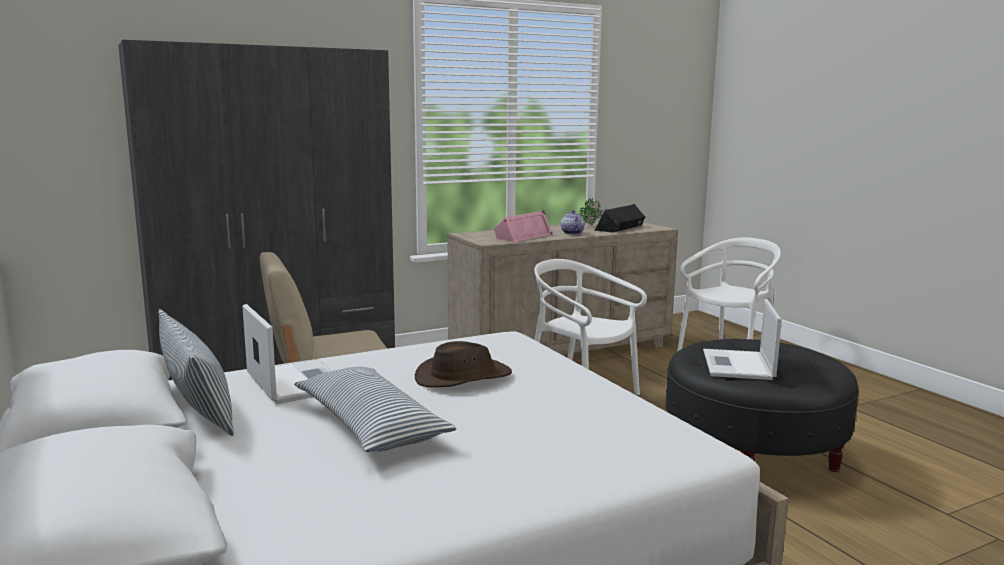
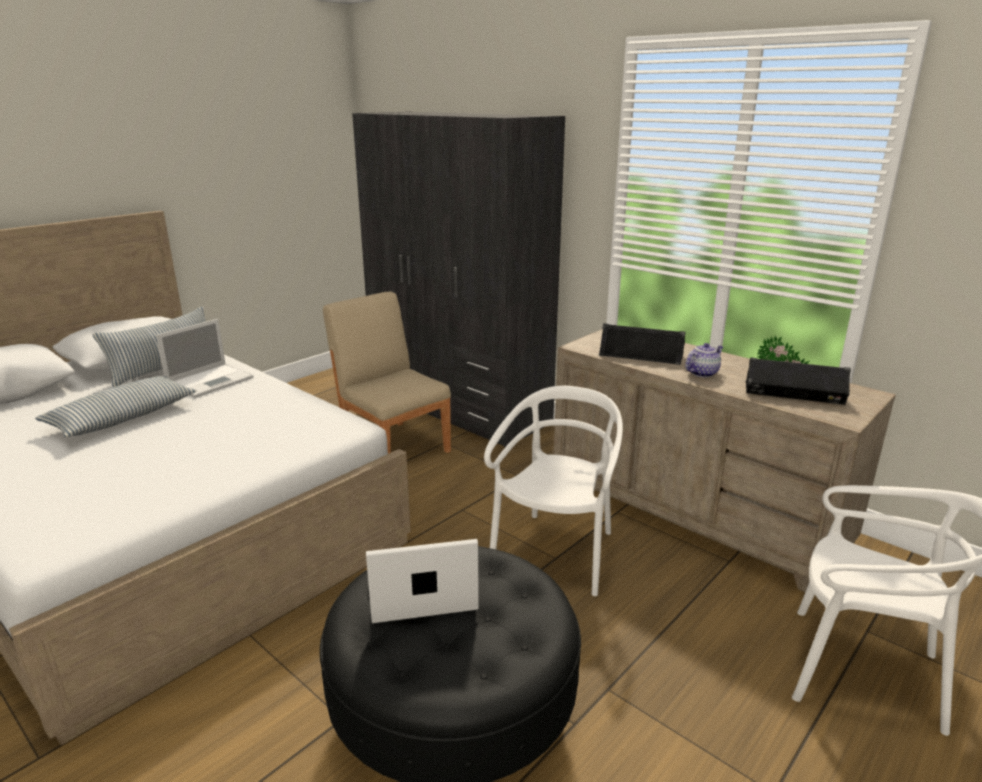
camera: 70 degrees right, 10 degrees up
brown hat [415,341,512,387] -> none
pink speaker [493,210,553,242] -> black speaker [599,323,685,365]

